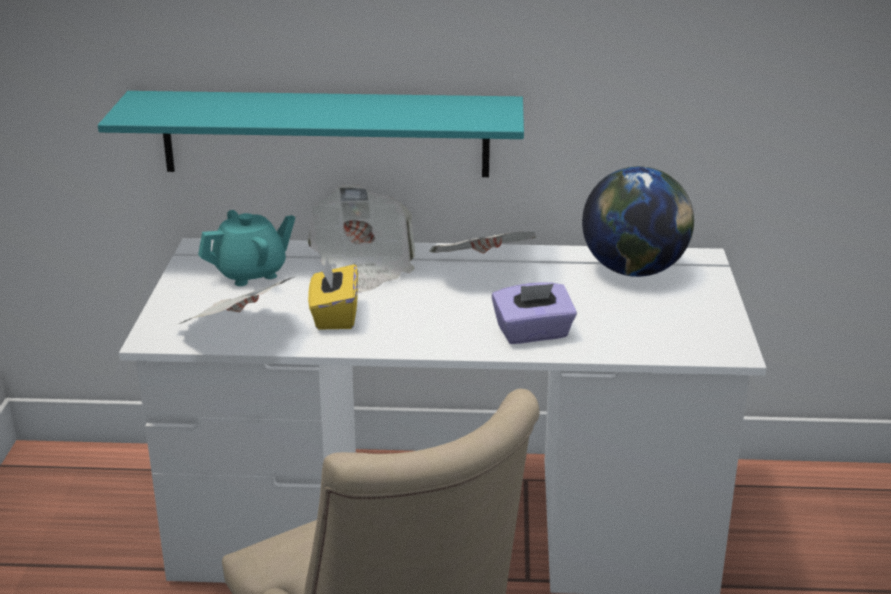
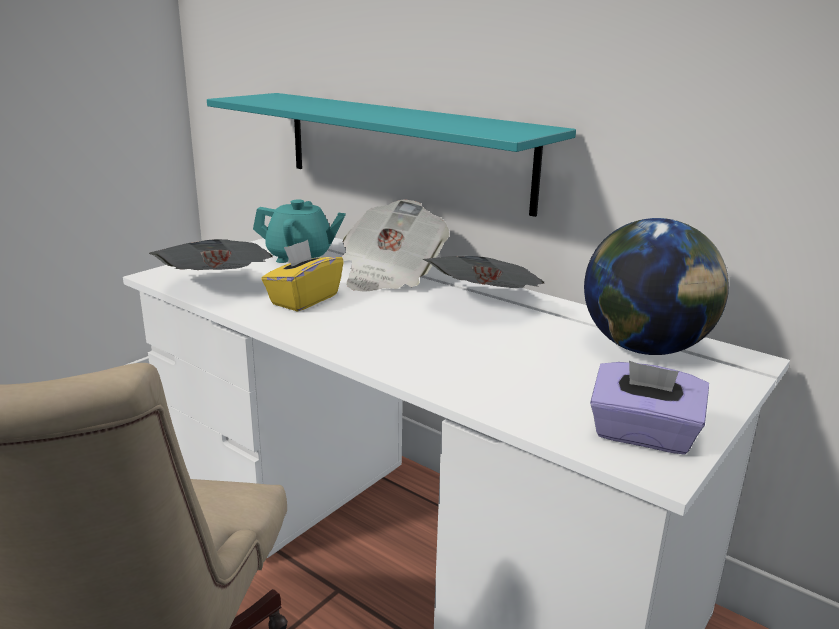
camera: 35 degrees right, 5 degrees down
purple tissue box [492,282,577,344] -> purple tissue box moved to [590,361,709,455]

